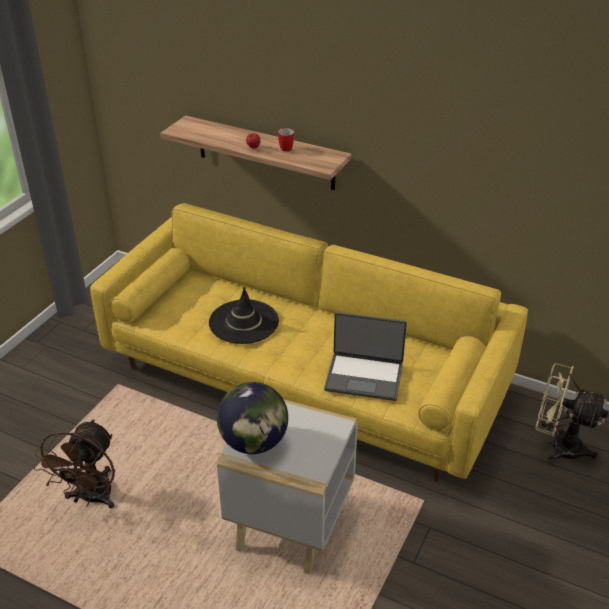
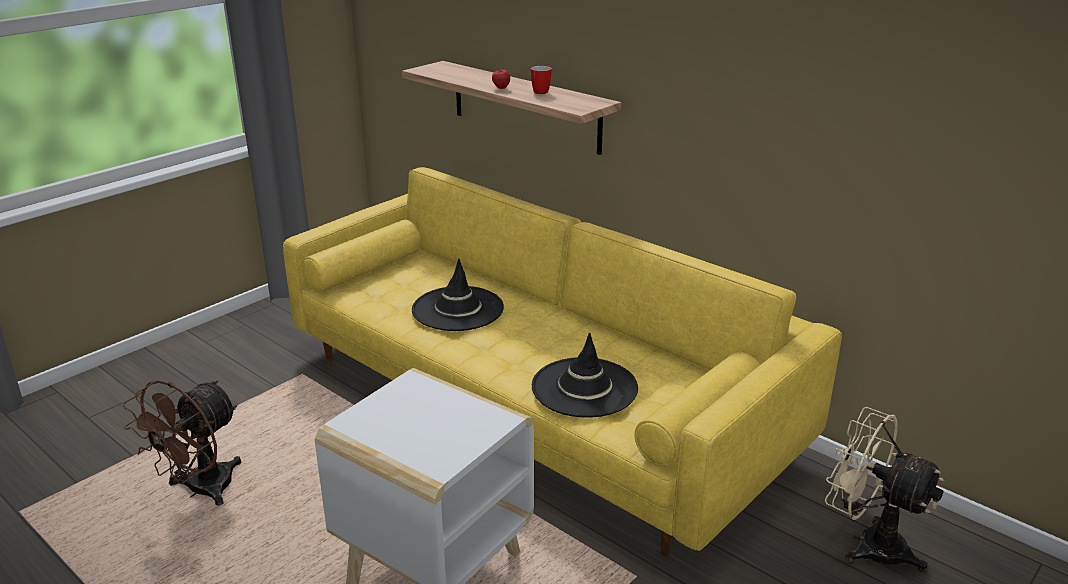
camera: 15 degrees right, 10 degrees down
globe [217,382,288,454] -> none
laptop [324,312,407,401] -> black hat [532,332,638,418]

